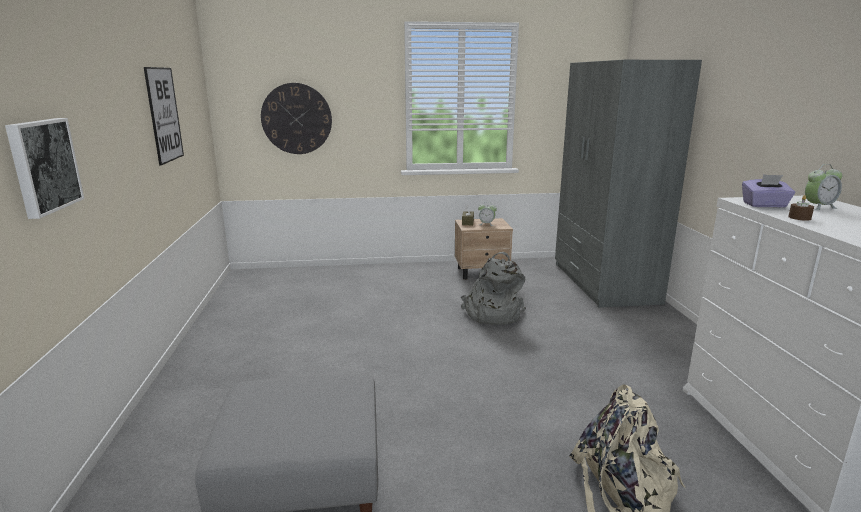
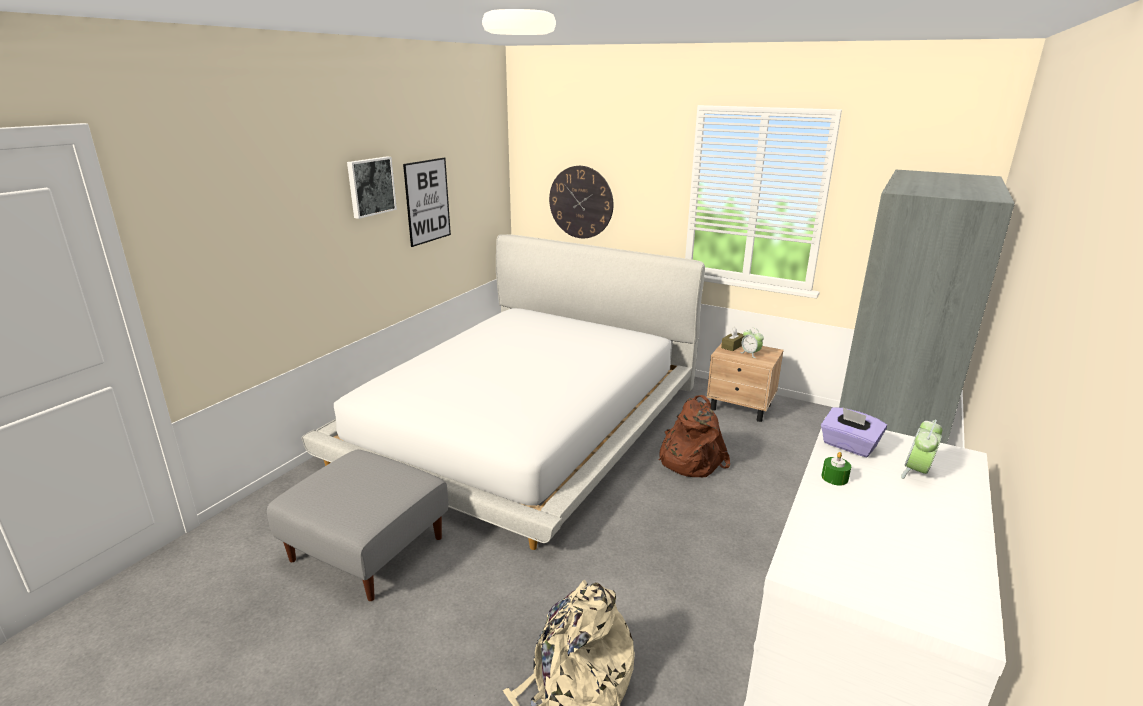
camera: 35 degrees right, 5 degrees up
picture [5,118,84,219] -> picture moved to [347,156,397,219]
grey backpack [461,252,526,325] -> brown backpack [658,395,730,477]
brown candle [788,195,814,221] -> green candle [822,452,851,486]
alarm clock [805,164,842,210] -> alarm clock turned 105 degrees clockwise [901,419,942,479]
none -> white bed [302,234,705,550]

